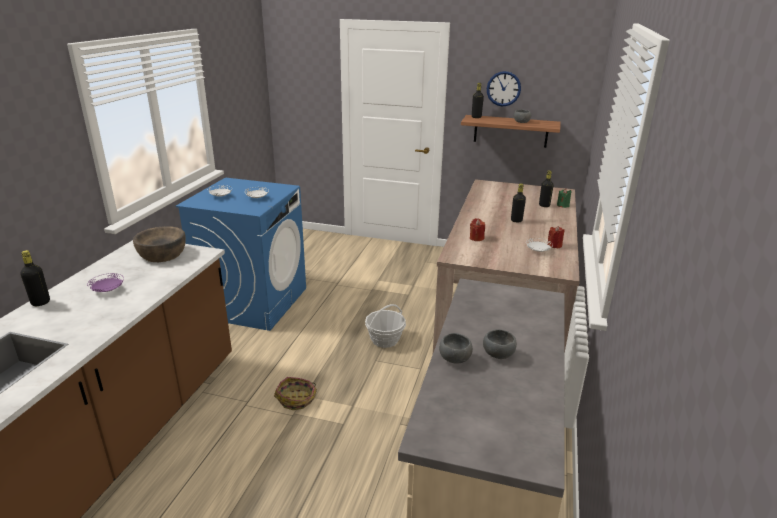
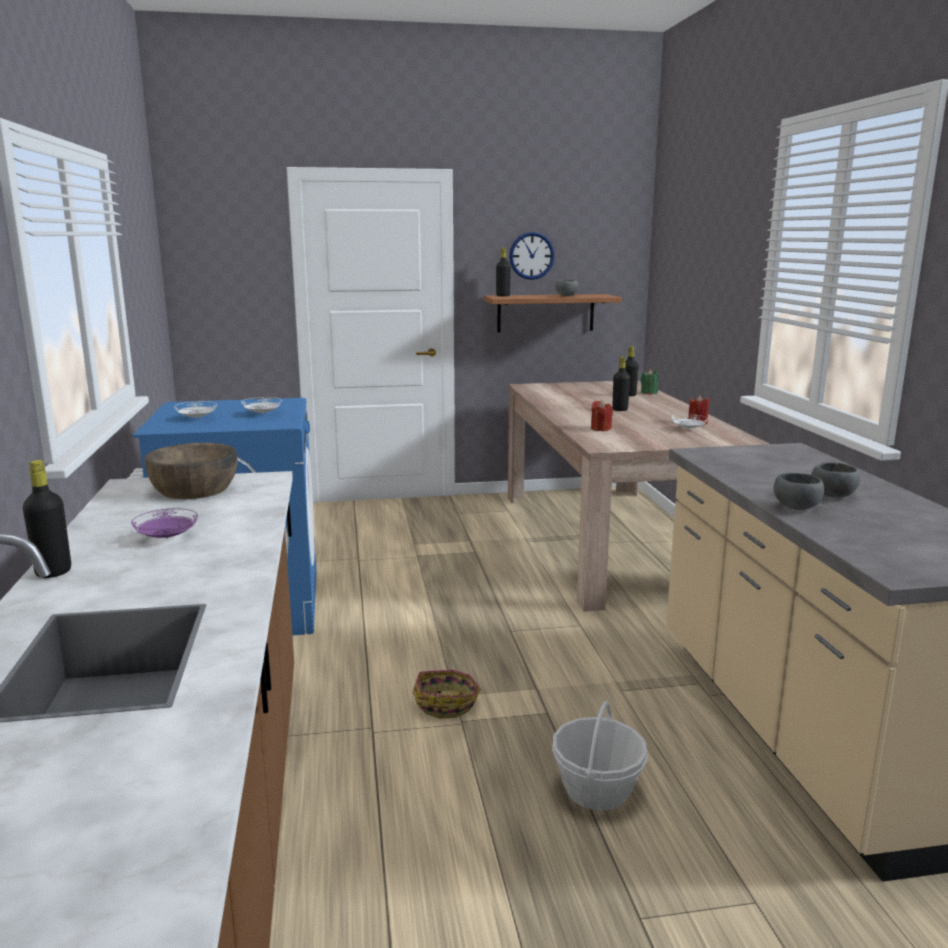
camera: 25 degrees left, 10 degrees down
basket [365,304,406,348] -> basket moved to [552,701,648,811]

